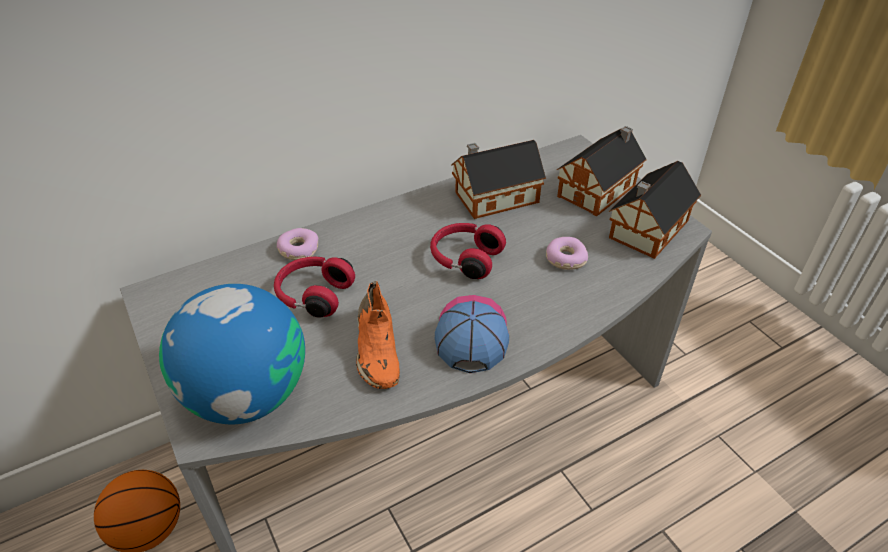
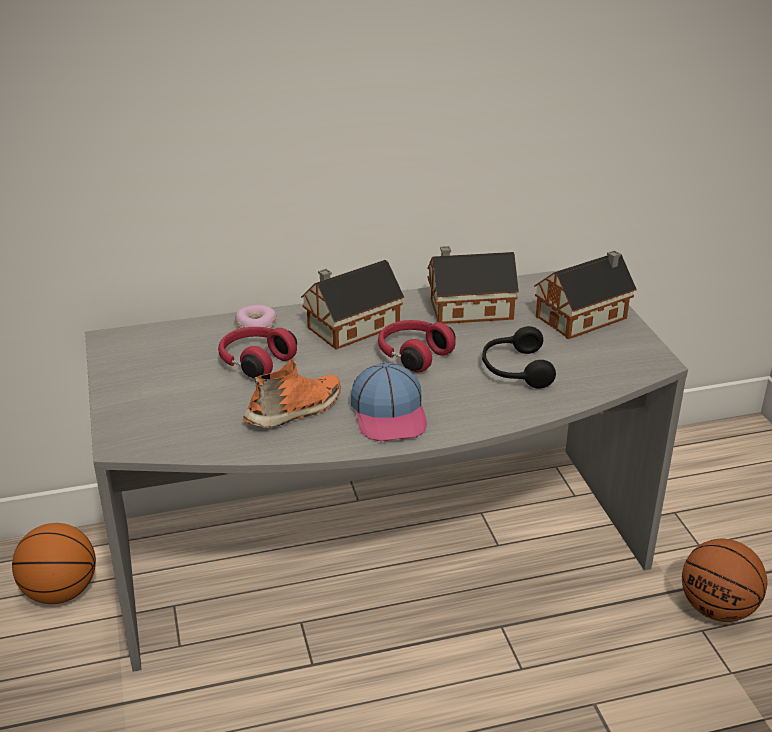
camera: 15 degrees right, 10 degrees down
globe [159,284,305,424] -> none
orange shoe [356,281,400,389] -> orange shoe turned 135 degrees counterclockwise [243,359,341,427]
cap [435,295,509,373] -> cap turned 150 degrees clockwise [351,363,427,441]
donut [546,237,588,270] -> black headphones [482,326,556,389]
toy house [609,161,701,259] -> toy house moved to [301,260,404,350]
none -> basketball [682,539,768,622]

